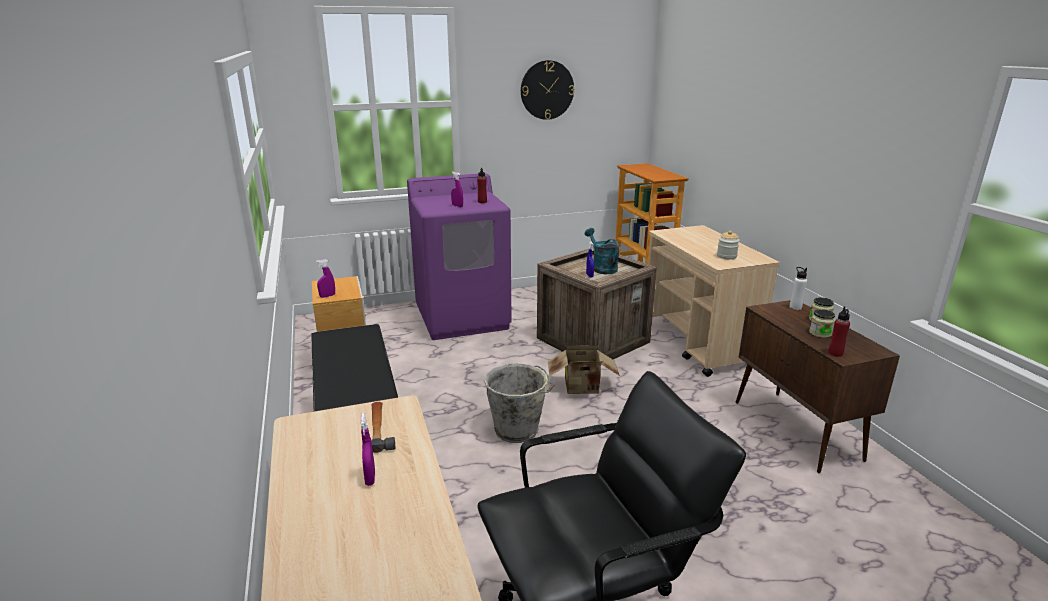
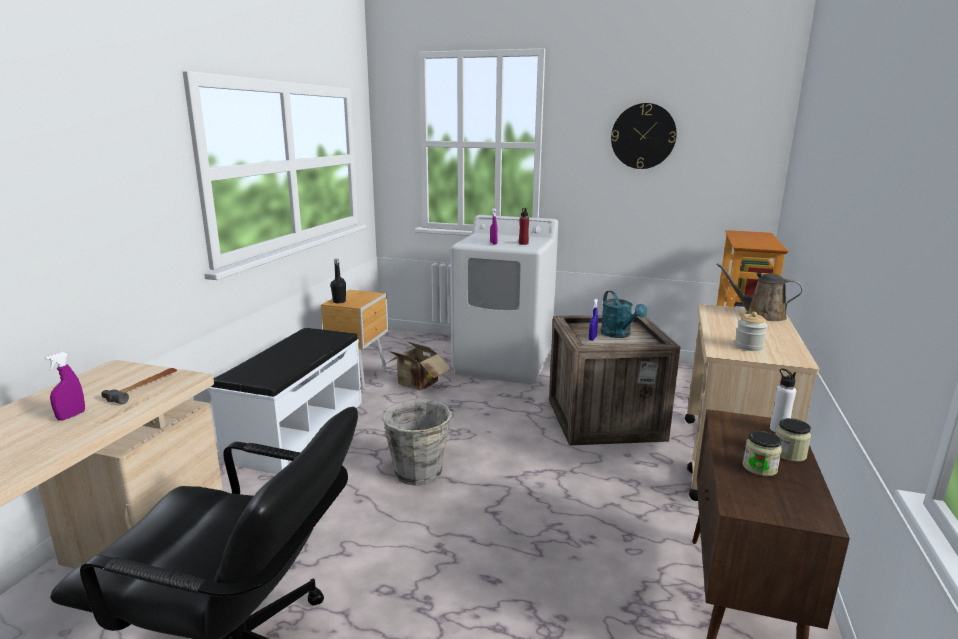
camera: 35 degrees right, 5 degrees down
purple spray bottle [316,259,335,298] -> black bottle [330,259,346,303]
purple washing machine [407,173,512,340] -> white washing machine [451,215,558,385]
cardboard box [548,345,620,394] -> cardboard box moved to [387,342,451,391]
turquoise watering can [585,228,619,274] -> turquoise watering can turned 150 degrees clockwise [601,291,647,338]
red bottle [828,306,850,357] -> none
none -> brown watering can [716,263,803,321]

